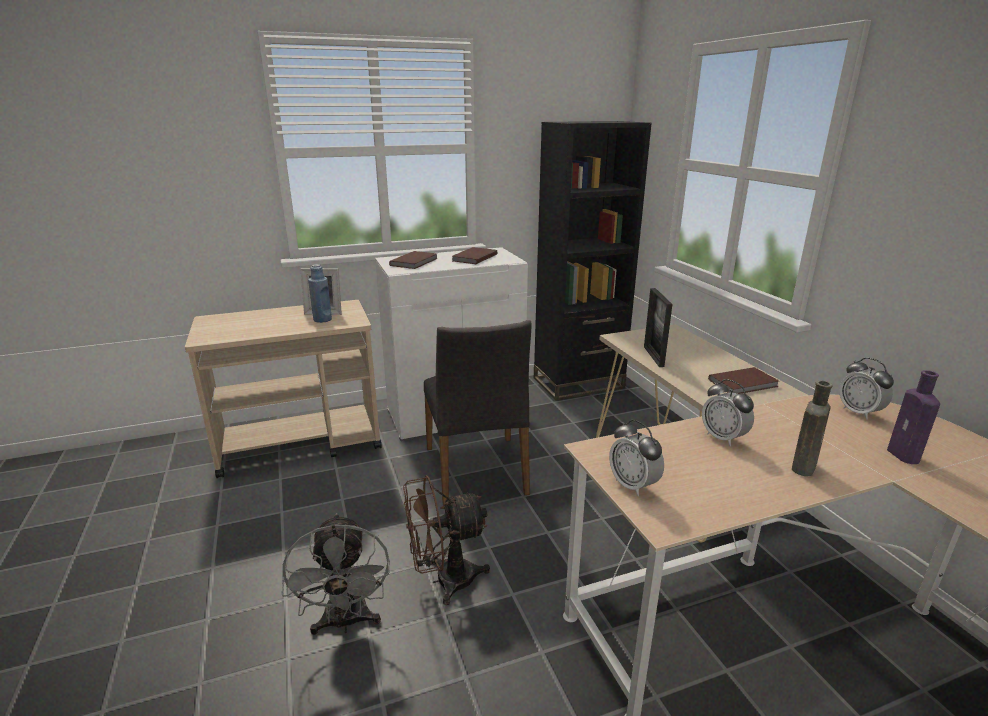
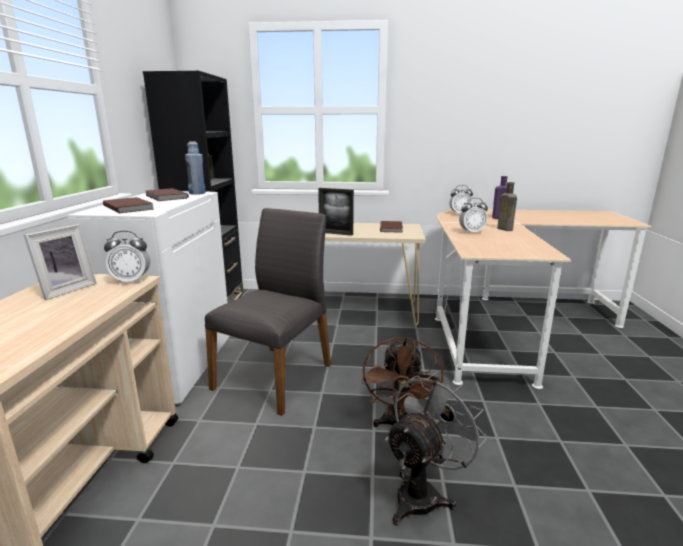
camera: 65 degrees left, 5 degrees down
grey fan [281,513,390,635] -> grey fan turned 60 degrees counterclockwise [385,371,488,525]
blue bottle [308,264,332,323] -> blue bottle moved to [185,141,206,195]
grey chair [424,320,532,506] -> grey chair turned 75 degrees counterclockwise [205,208,331,416]
alarm clock [609,420,664,496] -> alarm clock moved to [104,231,150,284]

